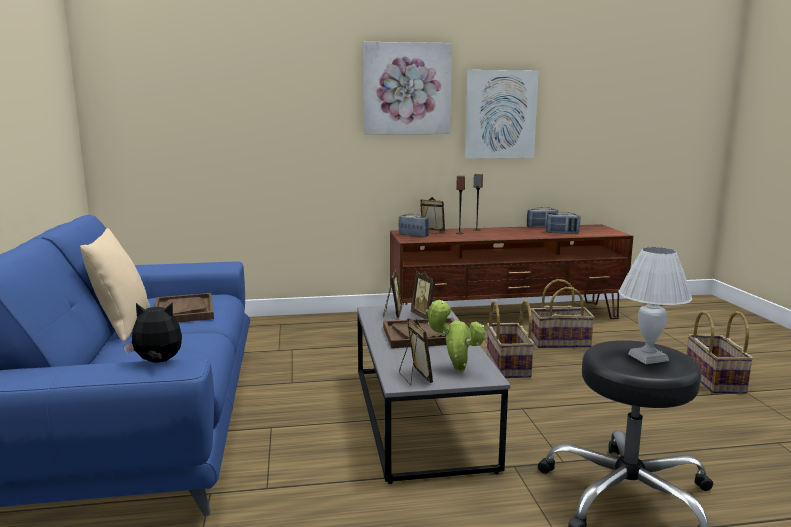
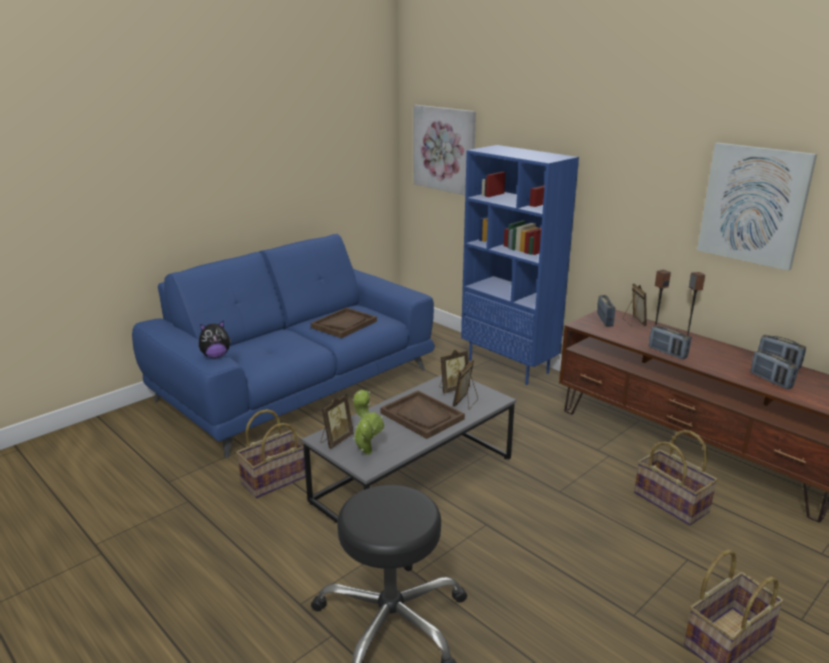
camera: 55 degrees right, 10 degrees up
beige pillow [80,228,150,342] -> none
plush toy [123,302,182,363] -> plush toy turned 105 degrees clockwise [199,320,231,358]
picture [363,42,452,135] -> picture moved to [413,105,476,195]
basket [487,300,535,378] -> basket moved to [236,409,306,498]
white table lamp [618,247,692,364] -> none
none -> blue bookcase [461,145,579,385]
none -> radio [649,325,691,359]

